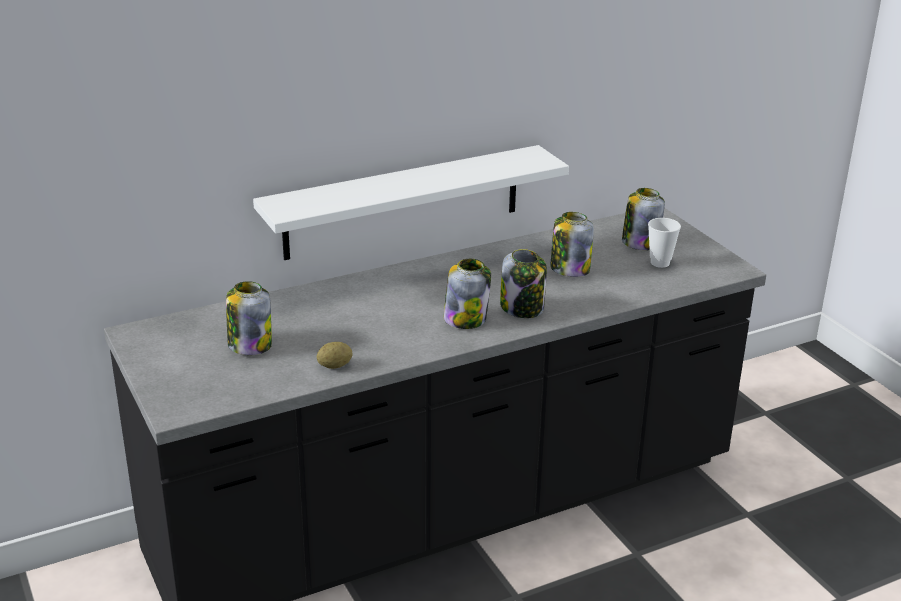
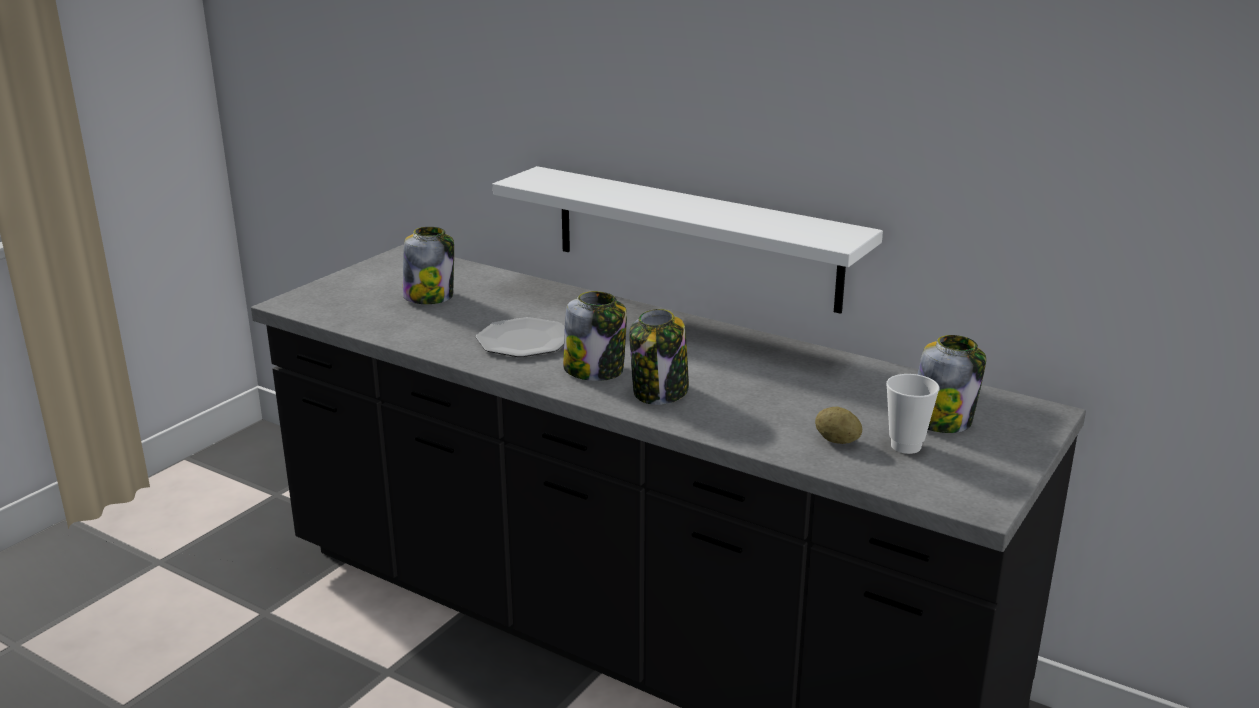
camera: 60 degrees right, 5 degrees down
potato [317,342,352,369] -> potato moved to [815,407,862,444]
jar [550,212,594,277] -> none
none -> plate [476,317,565,357]

